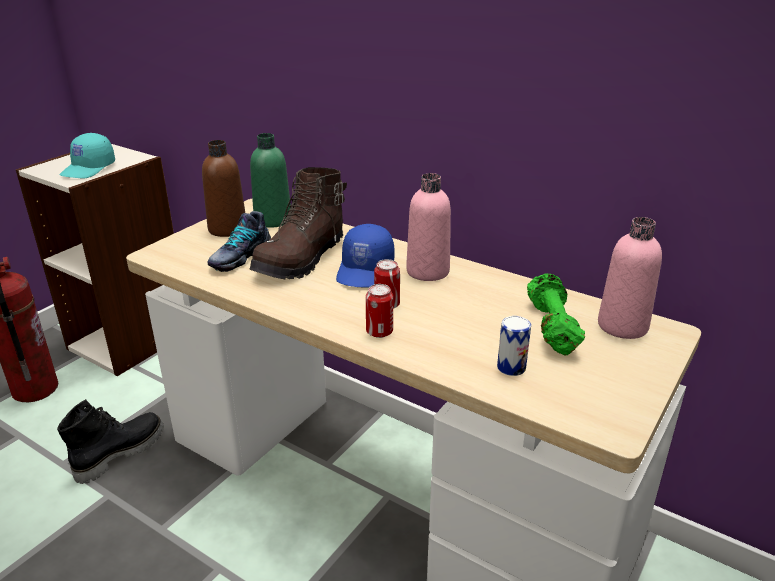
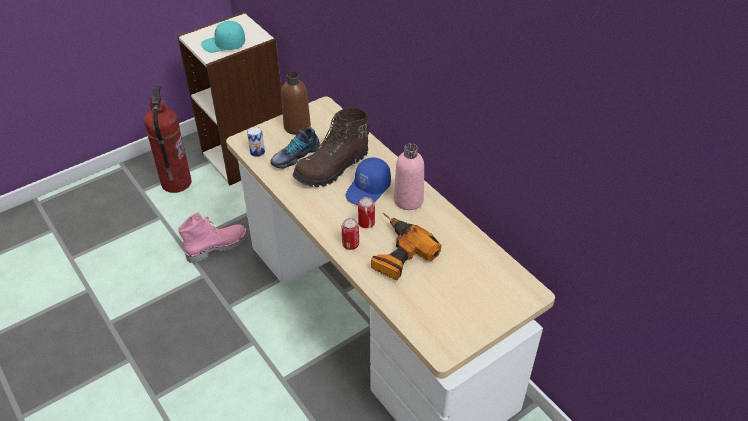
camera: 20 degrees right, 15 degrees up
black boot [57,399,164,484] -> pink boot [178,212,248,263]
turquoise cap [59,133,115,178] -> turquoise cap turned 45 degrees clockwise [201,21,245,52]
green bottle [250,133,291,228] -> none
can [497,316,531,376] -> can moved to [247,127,265,157]
green dumbbell [527,273,585,356] -> none
pink bottle [598,217,662,339] -> none
none -> power drill [371,213,441,281]

